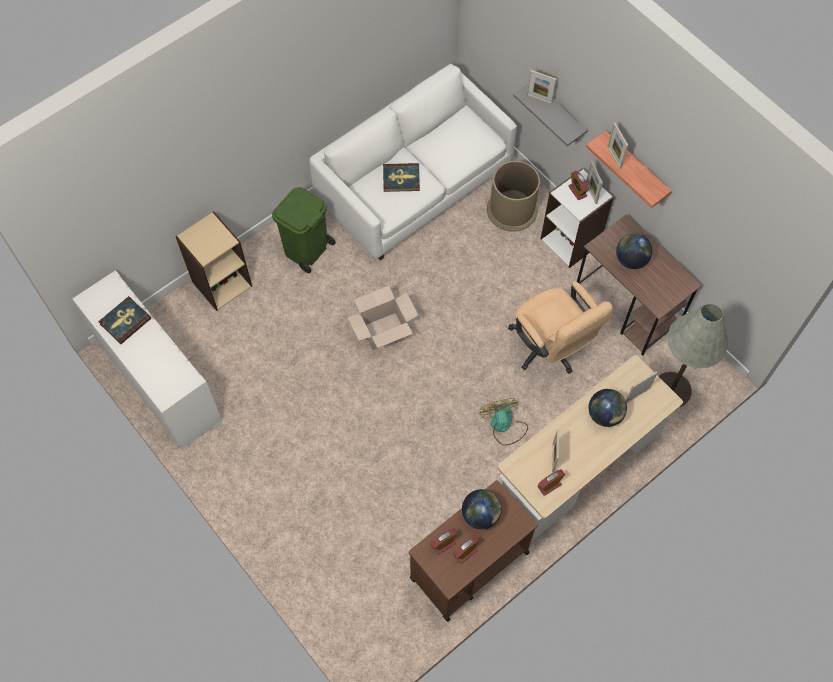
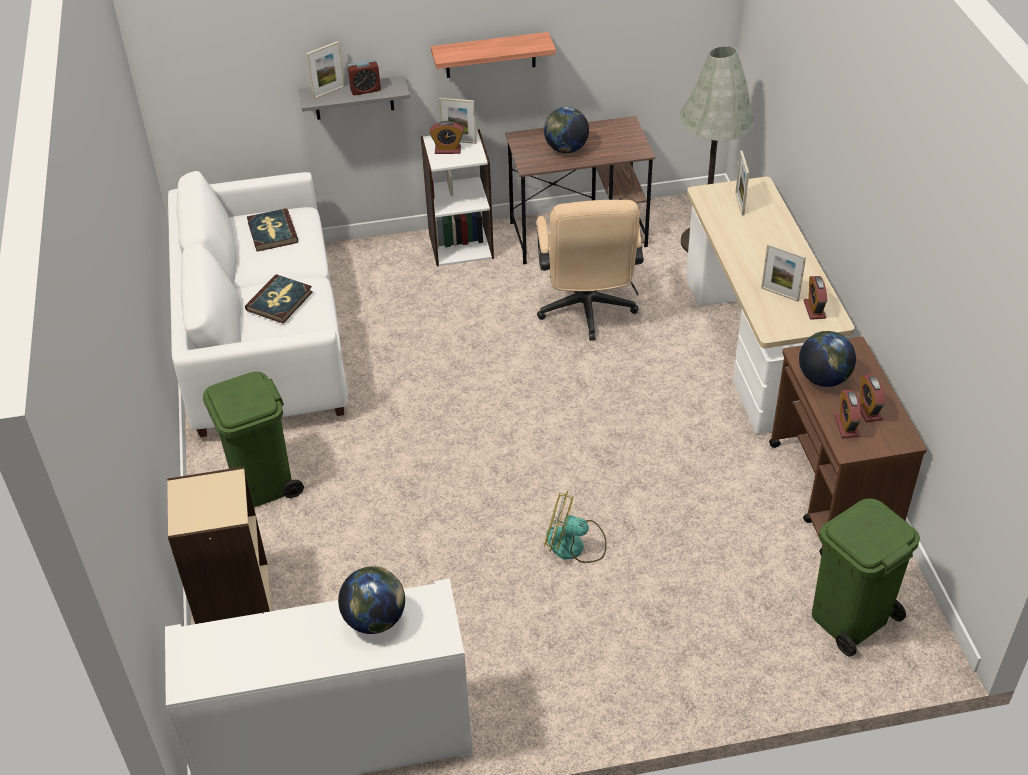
camera: 60 degrees left, 20 degrees down
book [98,296,151,344] -> book moved to [247,208,298,252]
cardboard box [347,286,418,350] -> none
fan [480,398,528,446] -> fan moved to [544,491,607,563]
brown trash can [487,161,540,232] -> none
beige office chair [508,281,613,374] -> beige office chair turned 90 degrees clockwise [537,200,643,340]
globe [589,389,627,427] -> globe moved to [338,566,405,634]
picture frame [608,123,628,169] -> none
none -> alarm clock [347,59,381,95]
none -> green trash can [812,498,920,657]

